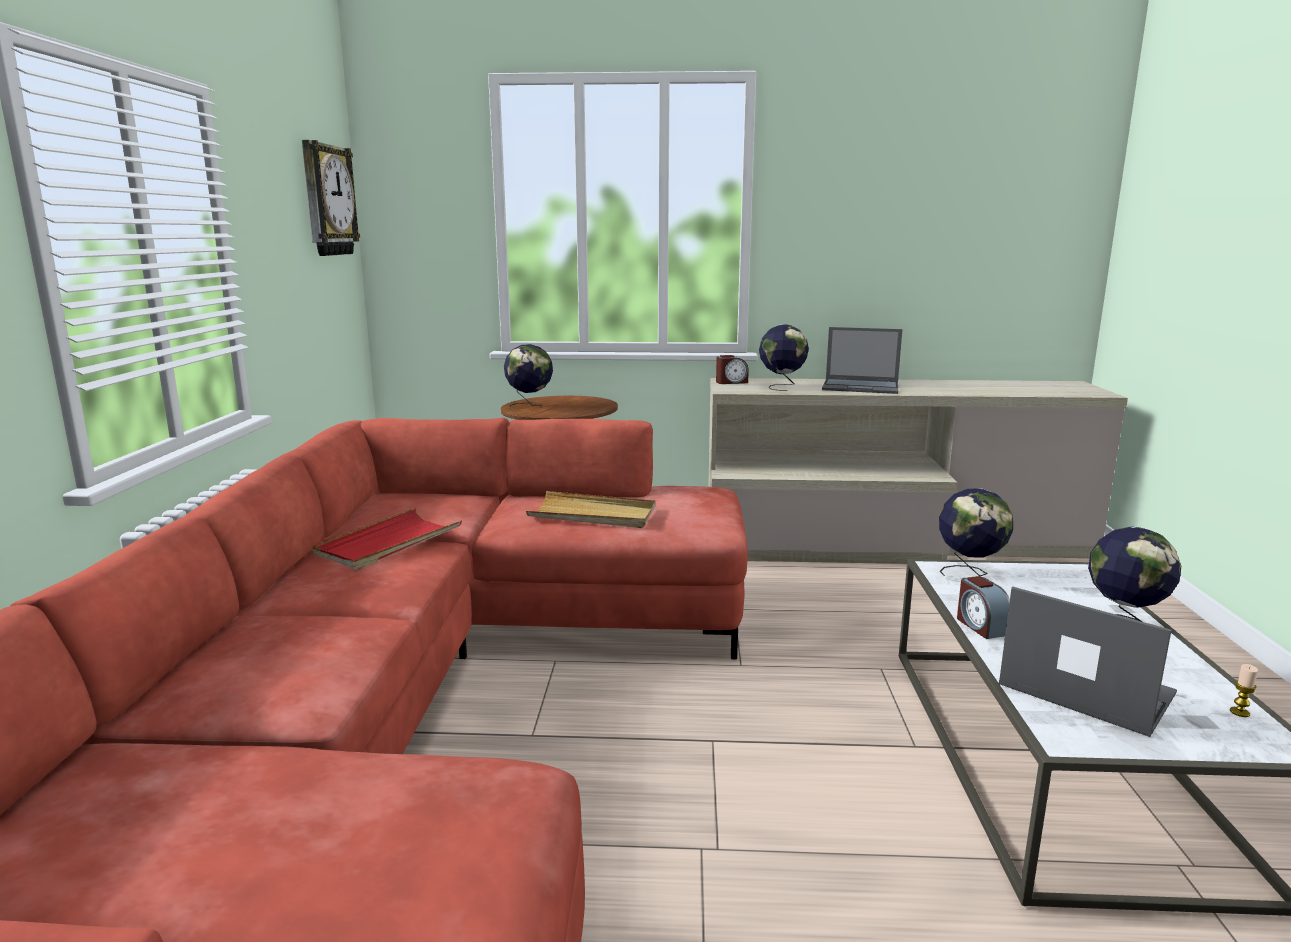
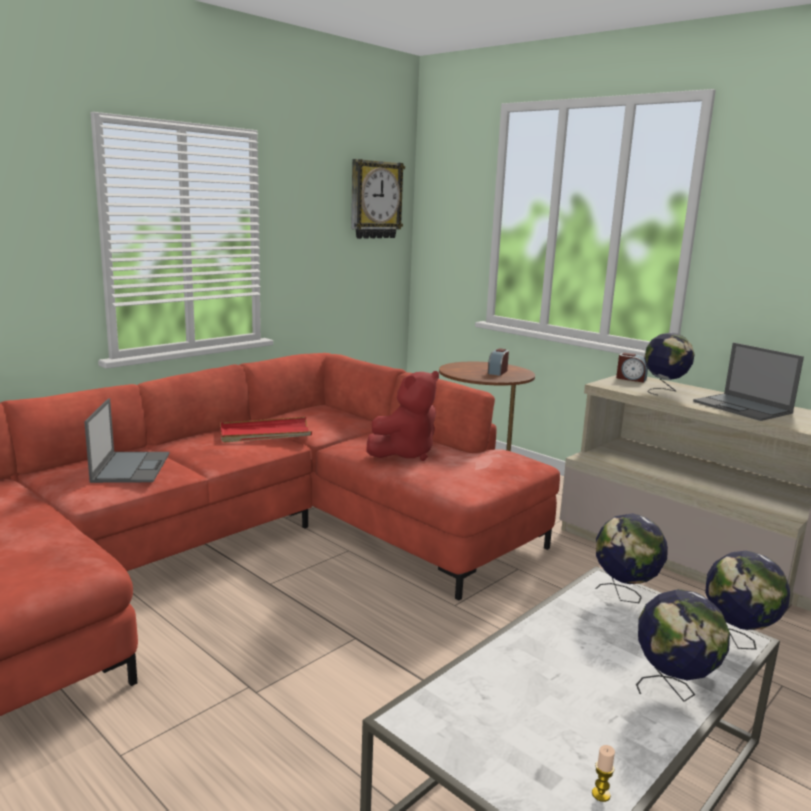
camera: 40 degrees right, 0 degrees up
globe [504,344,553,407] -> globe moved to [705,551,790,650]
beige tray [526,491,656,528] -> red plush toy [367,371,439,461]
alarm clock [957,576,1010,639] -> alarm clock moved to [488,348,509,376]
laptop [999,587,1177,737] -> laptop moved to [84,398,169,483]

